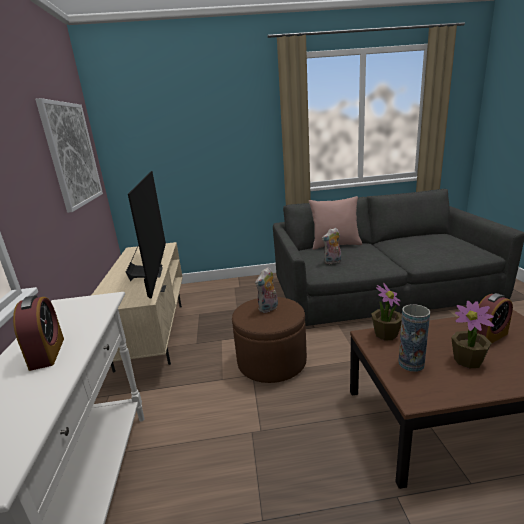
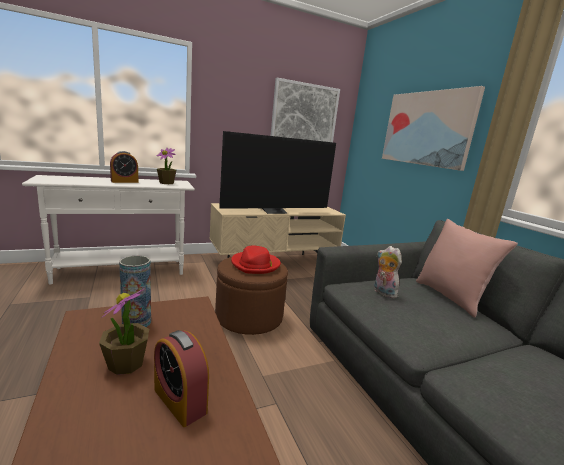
camera: 70 degrees right, 5 degrees down
plush toy [255,267,278,313] -> red hat [231,246,281,274]
potted plant [371,283,402,340] -> potted plant moved to [156,148,176,184]
none -> picture [382,86,485,171]

